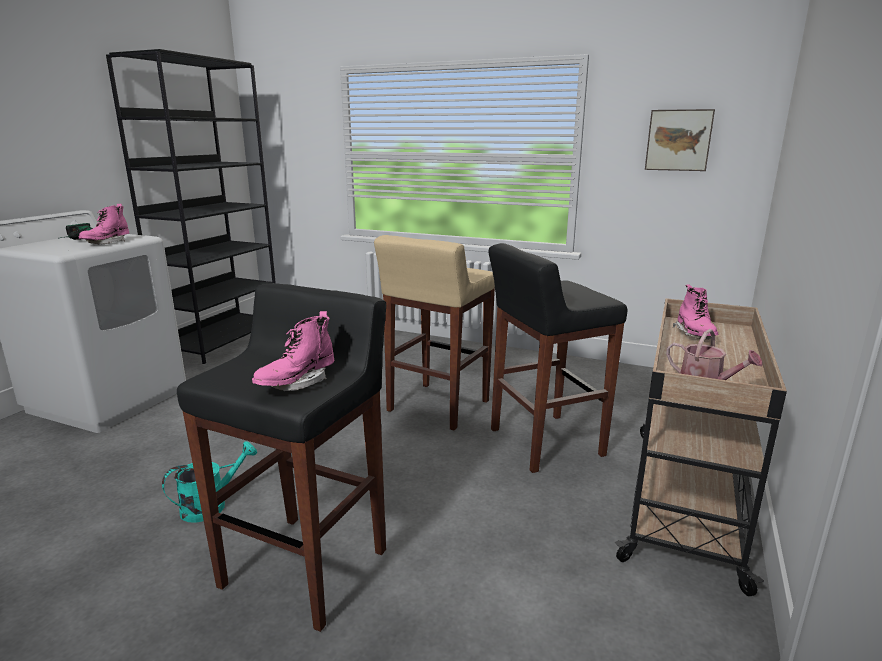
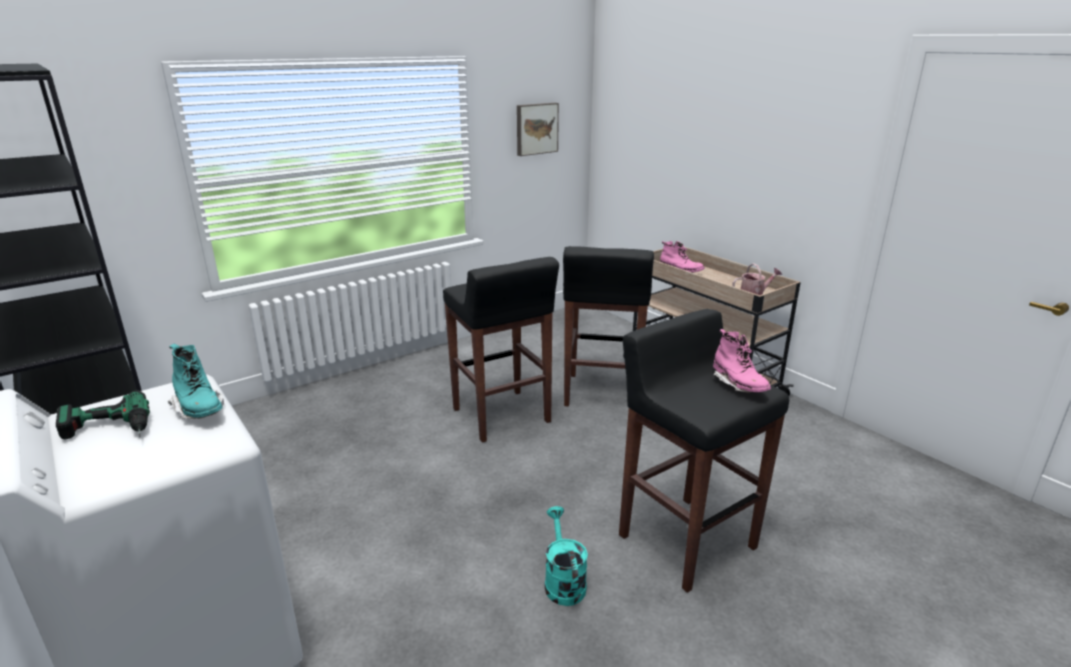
camera: 60 degrees left, 5 degrees up
pink boot [78,204,129,245] -> turquoise boot [168,344,224,419]
beige stool [374,235,495,431] -> black stool [443,257,559,443]

